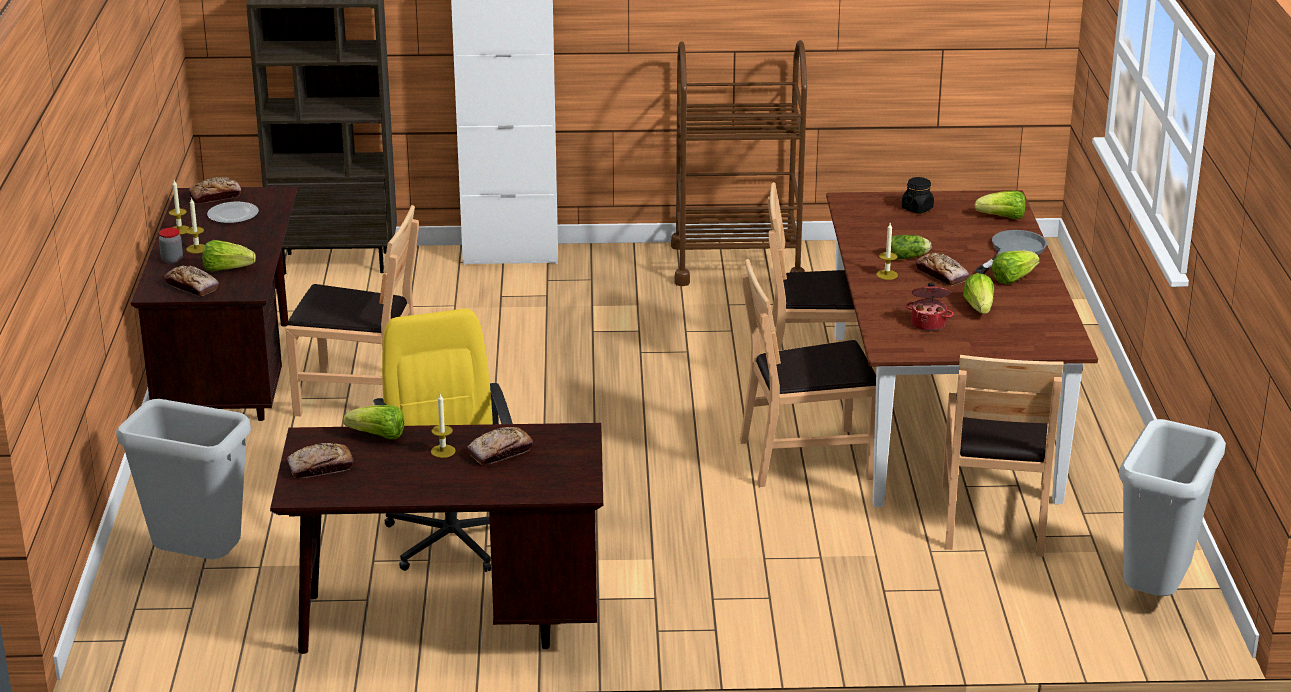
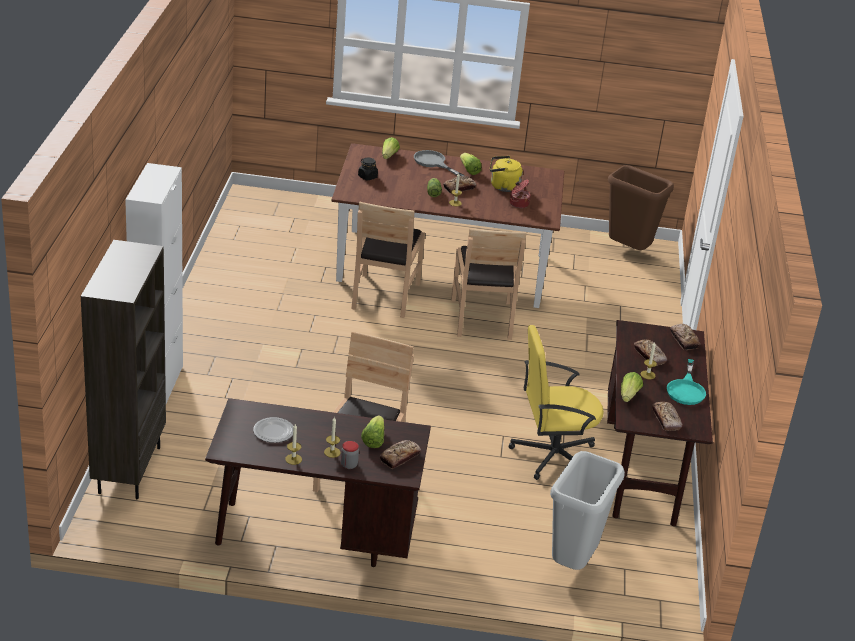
camera: 85 degrees left, 5 degrees up
bread [188,177,241,204] -> bread moved to [670,324,700,350]
brown cart [671,40,807,286] -> none
brown chair [942,355,1063,557] -> none
lettuce [963,273,994,314] -> yellow kettle [490,156,523,192]
grey trash can [1119,419,1226,596] -> brown trash can [608,165,674,250]
none -> turquoise frying pan [667,359,706,405]

